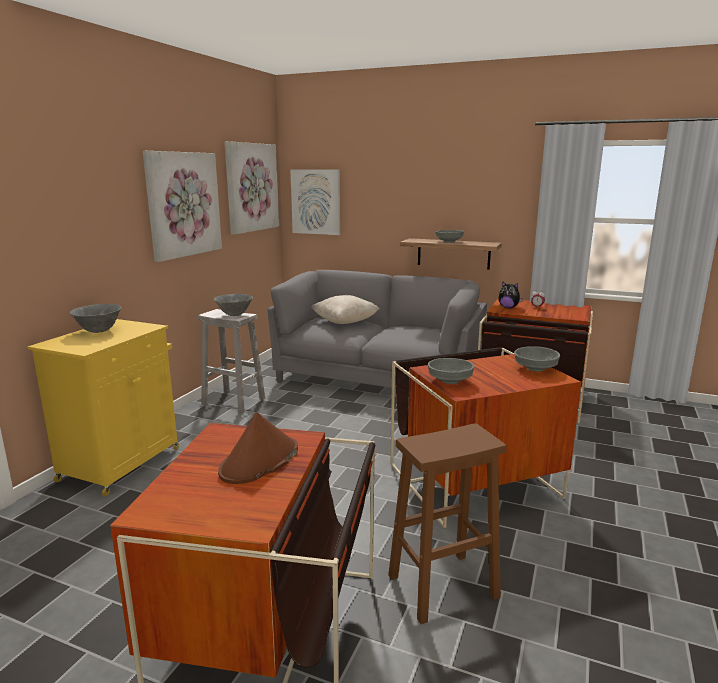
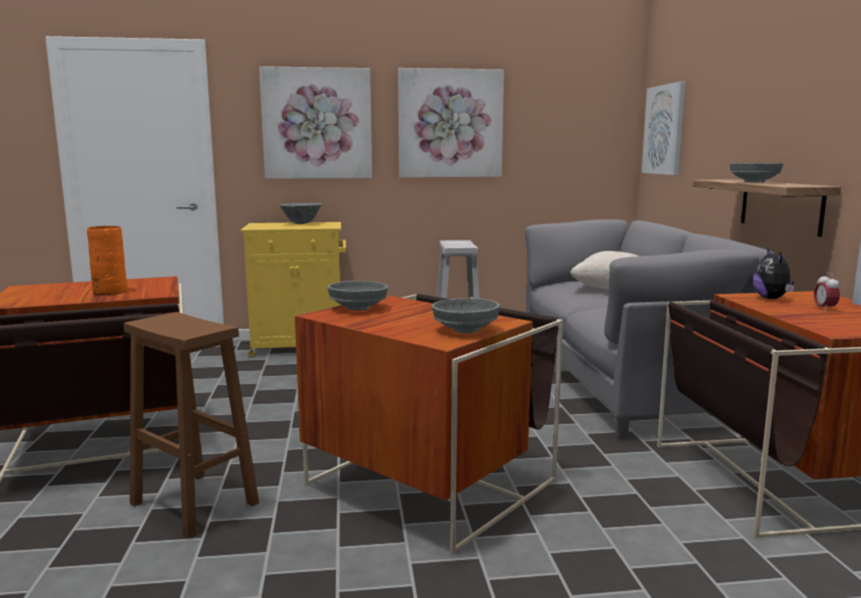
camera: 60 degrees right, 5 degrees down
grey bowl [214,294,253,316] -> none
brown hat [218,412,298,484] -> orange vase [87,226,128,295]
picture [225,141,279,235] -> picture moved to [259,66,372,179]

